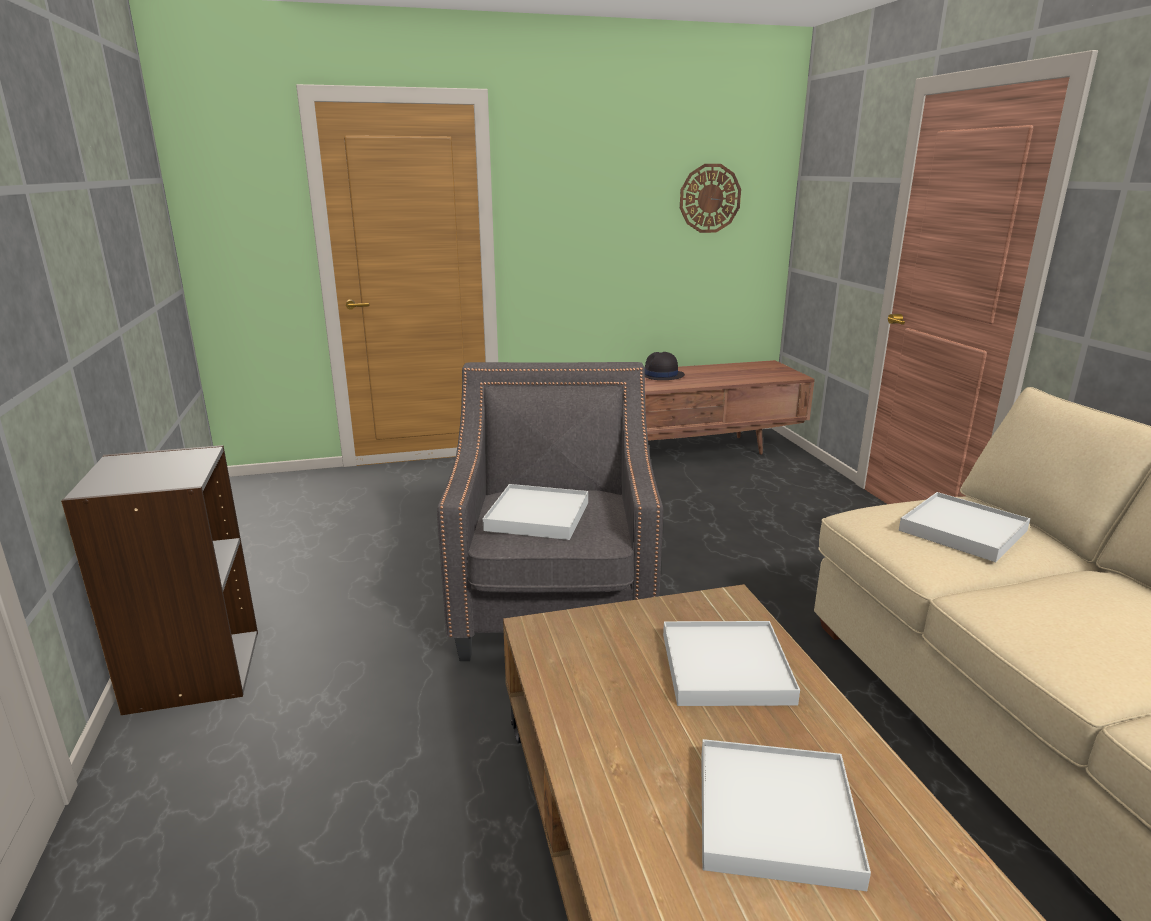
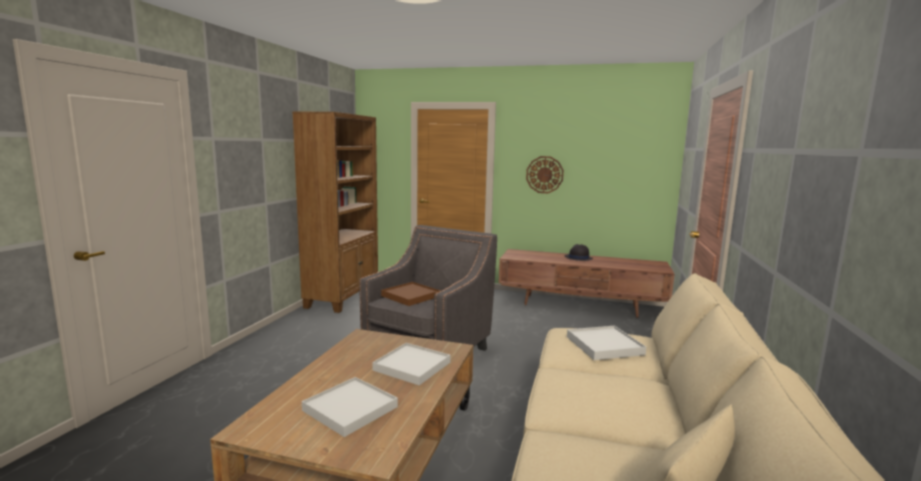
camera: 30 degrees right, 10 degrees down
grey bookcase [61,445,258,715] -> none
white tray [483,484,588,540] -> brown tray [381,282,440,306]
wall clock [680,164,741,233] -> wall clock moved to [526,156,564,193]
none -> brown bookcase [292,112,378,313]

